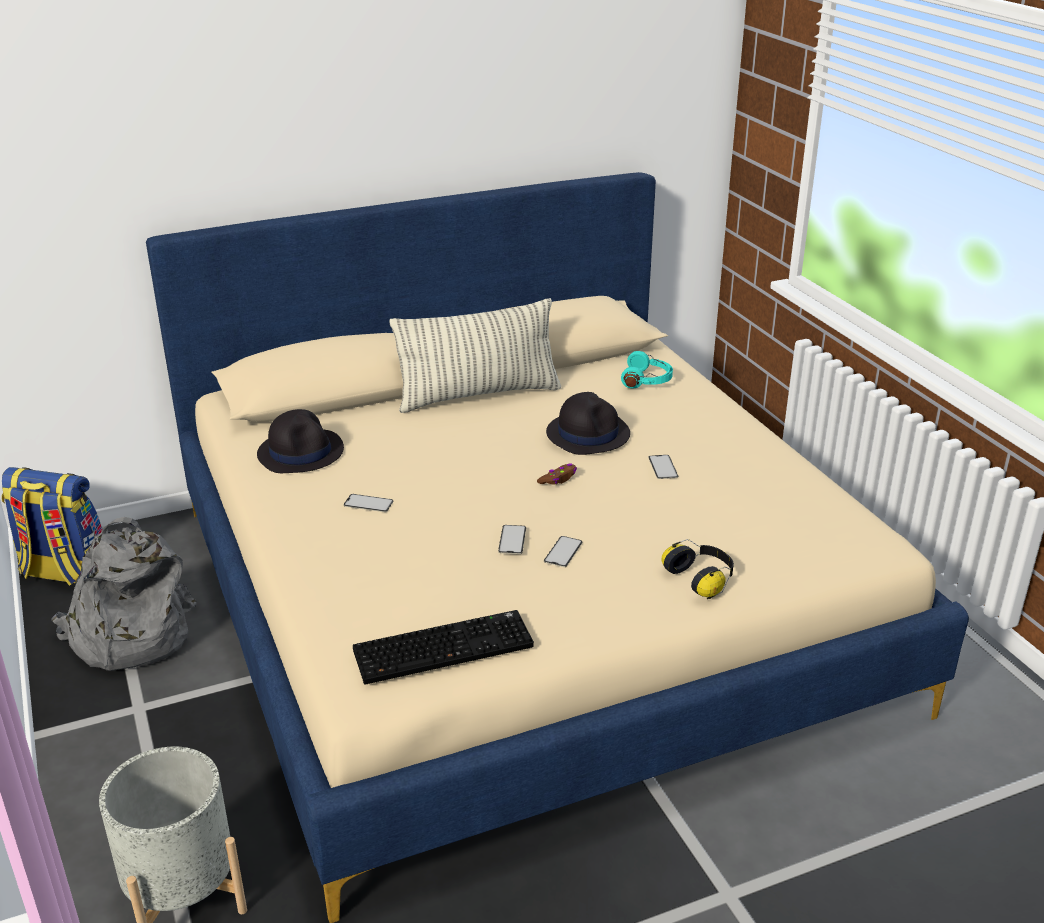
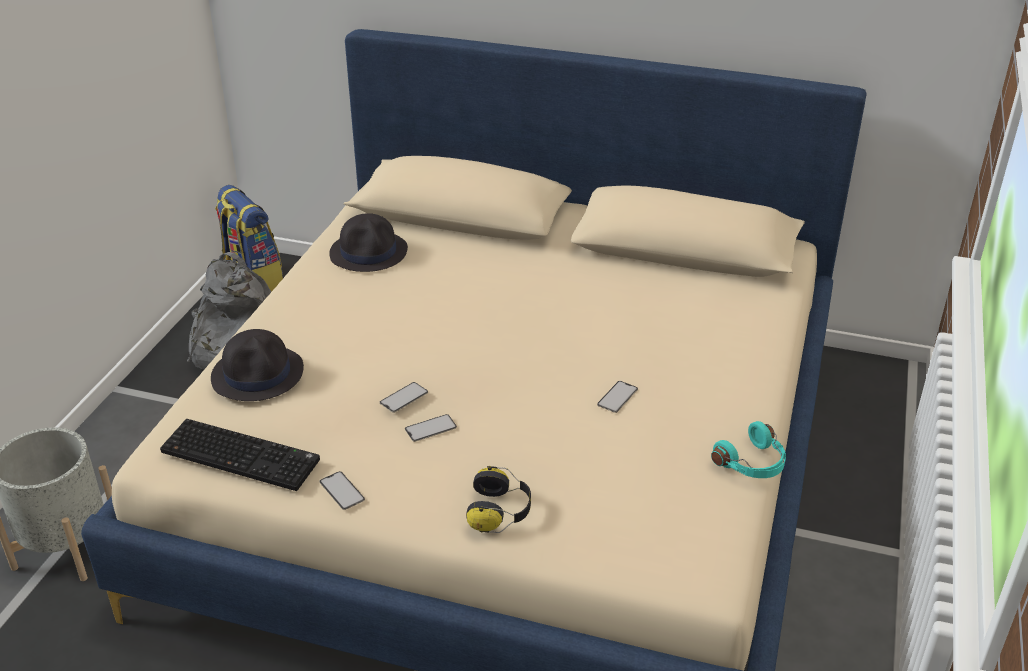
camera: 40 degrees right, 5 degrees up
phone [344,494,393,512] -> phone moved to [319,471,365,510]
pillow [390,298,561,413] -> none
brown game controller [537,463,577,485] -> none
black hat [546,392,630,455] -> black hat moved to [211,329,304,401]
turquoise headphones [621,351,673,388] -> turquoise headphones moved to [711,421,786,478]

